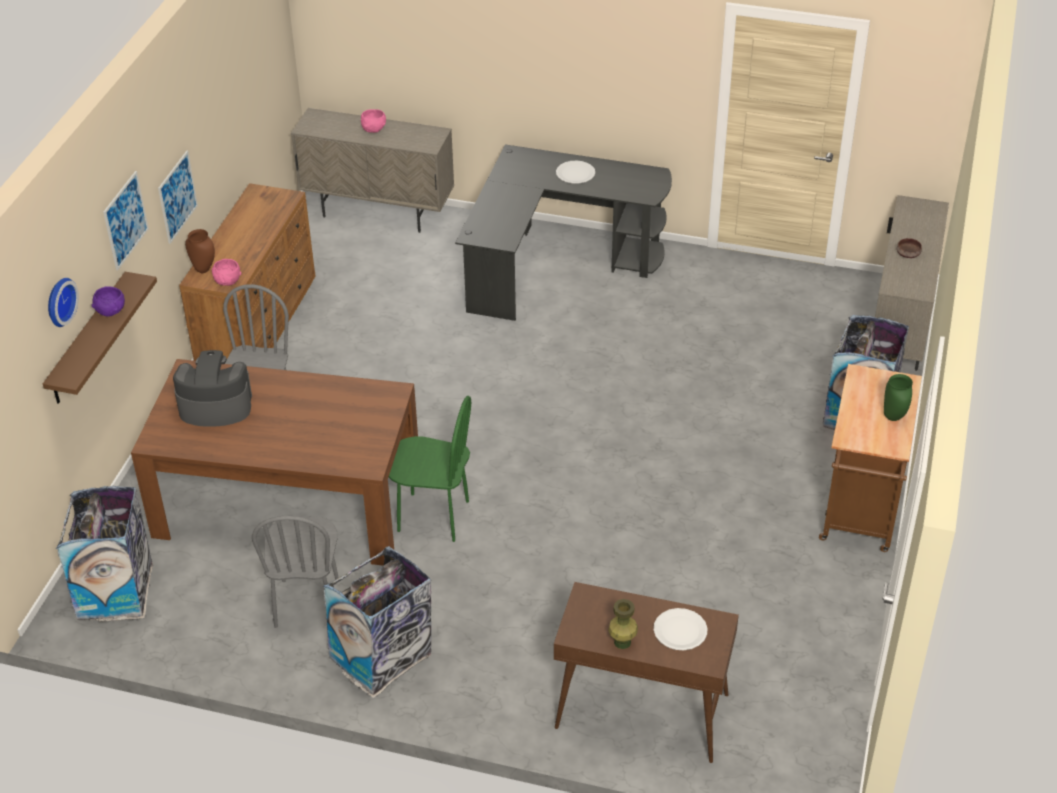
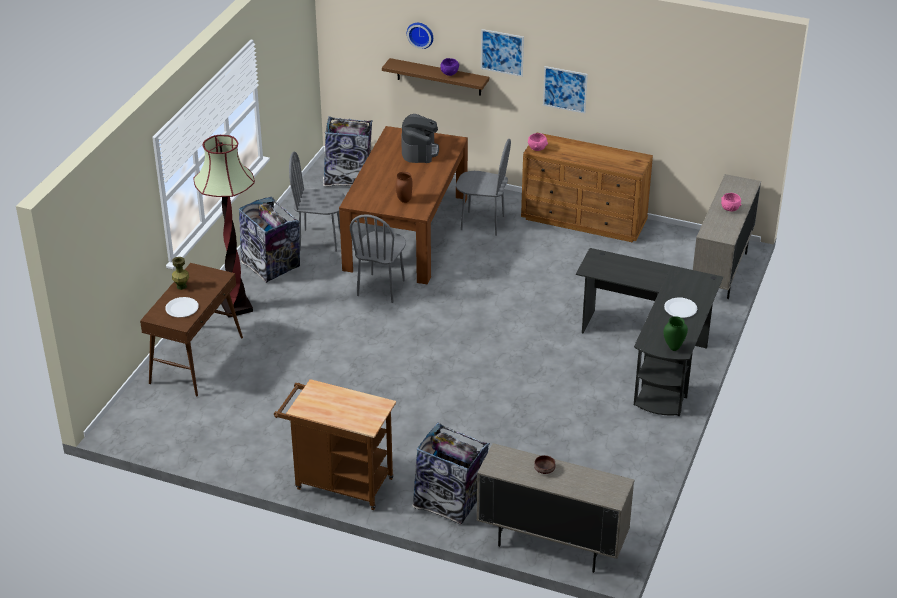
camera: 95 degrees right, 5 degrees down
brown vase [185,229,215,273] -> brown vase moved to [396,172,413,203]
green chair [389,396,471,542] -> grey chair [350,214,406,303]
green vase [884,374,913,421] -> green vase moved to [663,316,688,351]
none -> floor lamp [193,135,255,318]

